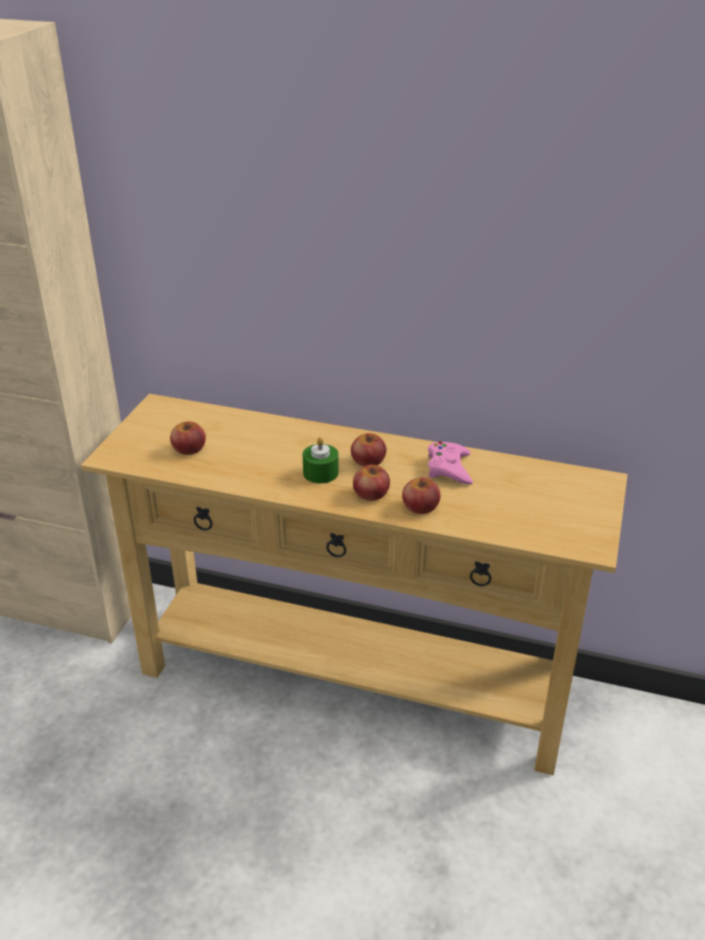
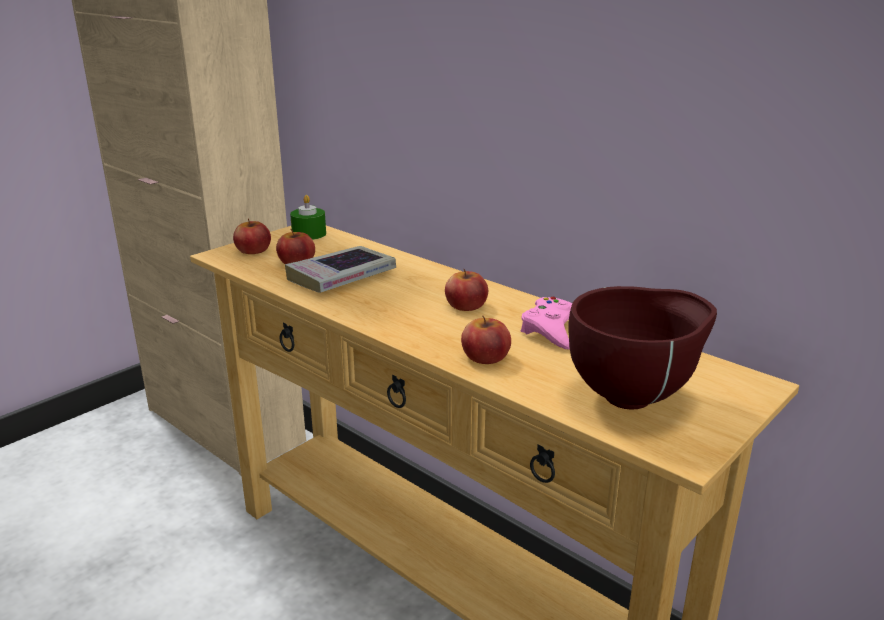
camera: 25 degrees right, 10 degrees down
green candle [303,437,339,484] -> green candle moved to [290,195,326,240]
apple [353,465,390,501] -> apple moved to [233,219,271,254]
none -> book [285,246,396,293]
none -> brown bowl [568,286,717,410]

